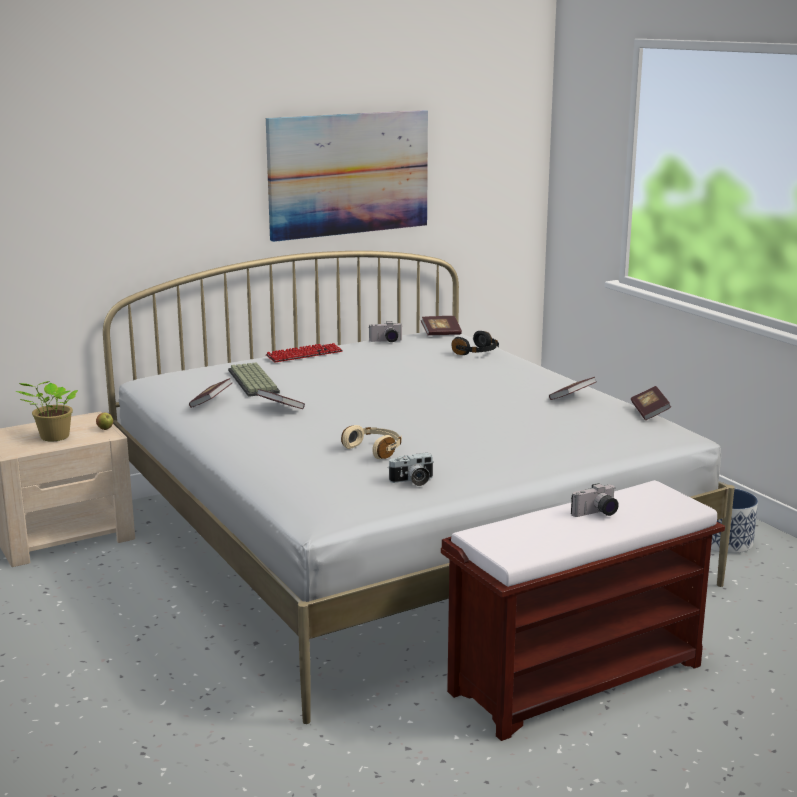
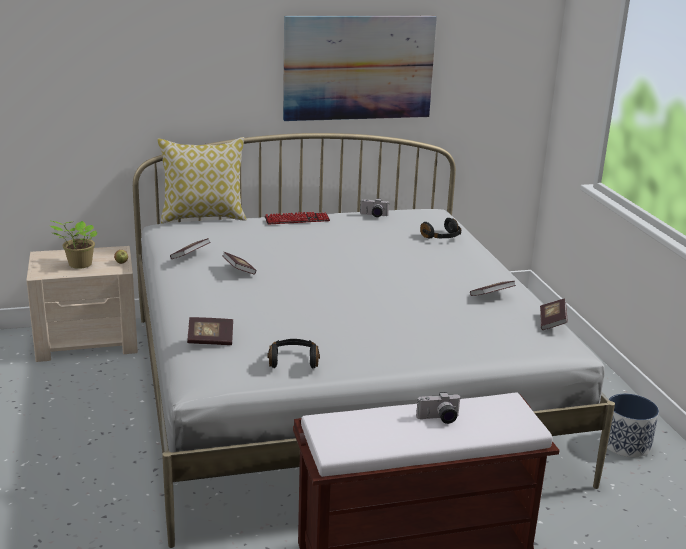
camera: 15 degrees right, 5 degrees up
keyboard [228,362,280,397] -> none
beige headphones [341,425,402,459] -> none
camera [388,453,434,486] -> black headphones [267,339,320,369]
book [421,316,462,336] -> book moved to [187,317,233,345]
none -> pillow [157,137,247,223]

